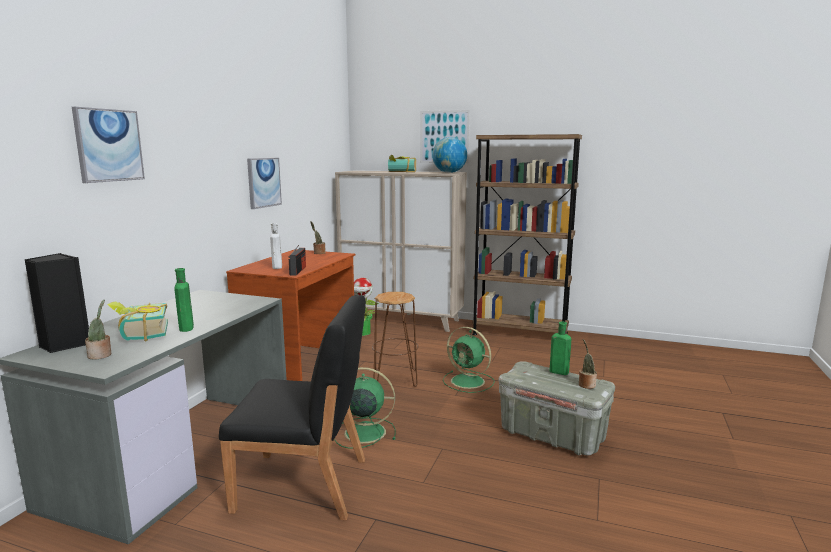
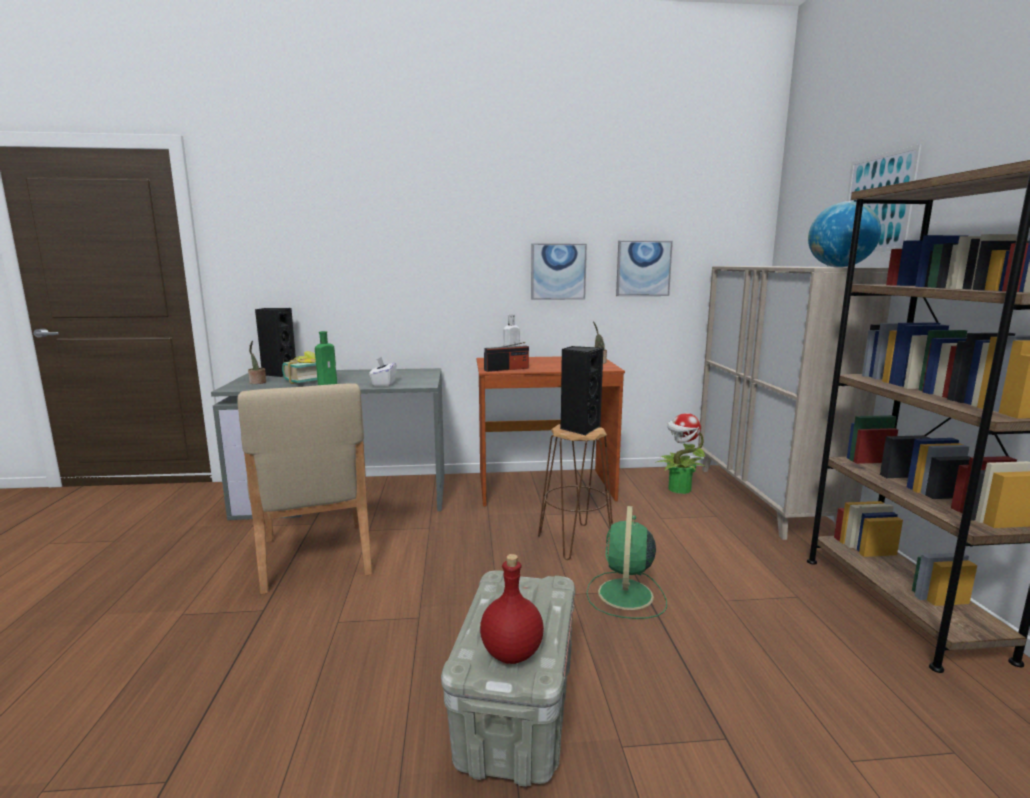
camera: 65 degrees right, 0 degrees up
picture [72,107,145,183] -> picture moved to [616,241,673,296]
black chair [219,295,366,520] -> beige chair [237,384,372,594]
green fan [334,367,396,449] -> none
book [388,155,416,172] -> none
green bottle [550,322,571,375] -> none
potted plant [579,339,597,389] -> red bottle [480,554,544,664]
none -> white tissue box [369,357,397,386]
none -> black speaker [560,346,603,435]

